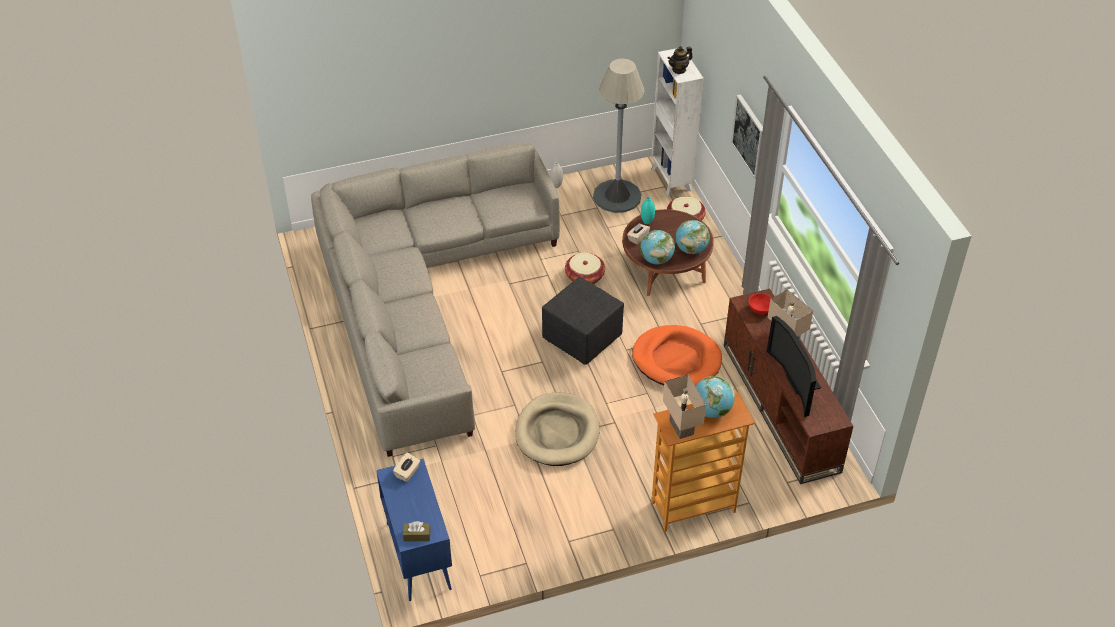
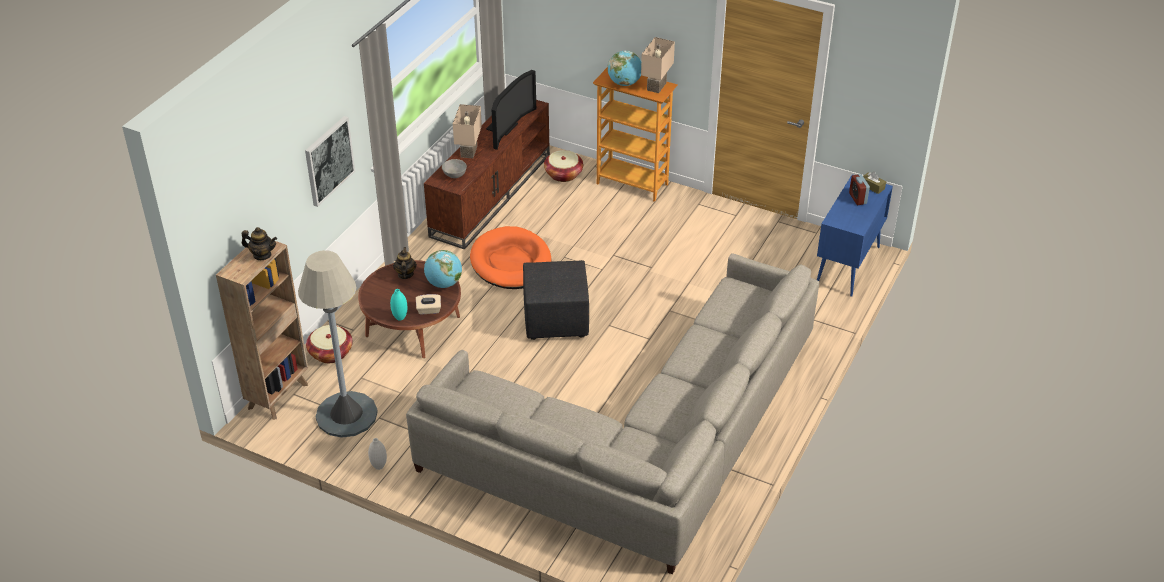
camera: 135 degrees left, 5 degrees down
beige tissue box [393,452,420,482] -> none
beige dog bed [515,392,600,466] -> none
basket [565,253,605,284] -> basket moved to [544,150,583,182]
white bookcase [651,48,704,196] -> brown bookcase [216,241,308,420]
globe [675,220,710,254] -> teapot [393,247,417,279]
red bowl [749,293,772,315] -> grey bowl [442,159,467,178]
none -> alarm clock [849,174,870,205]

